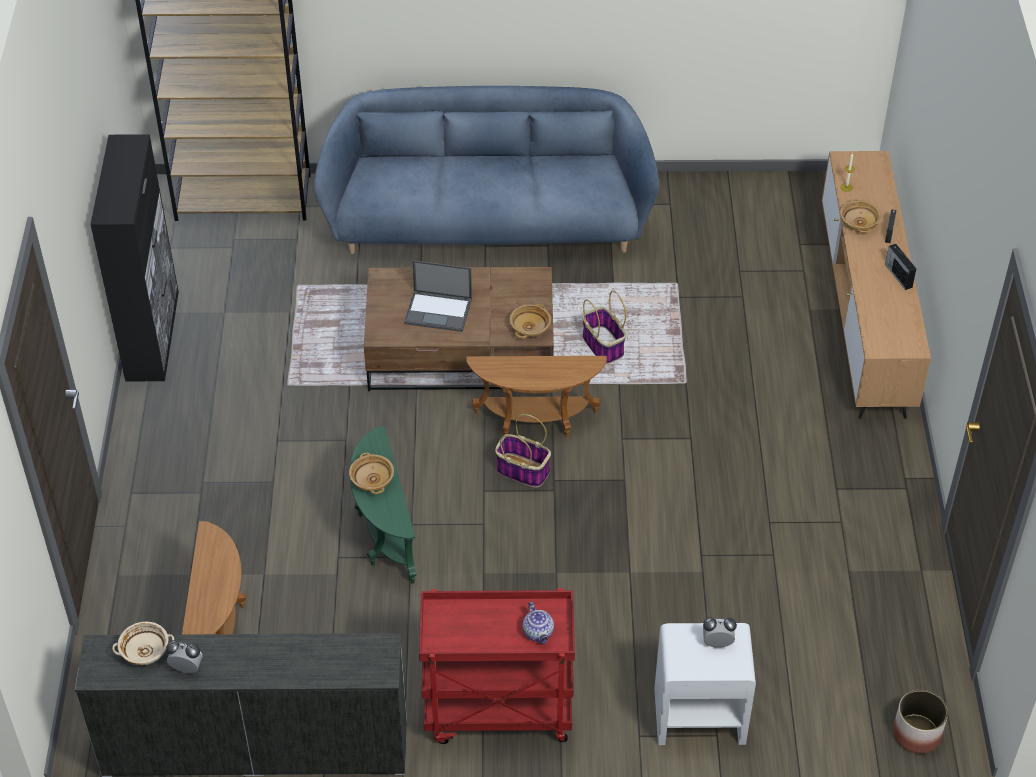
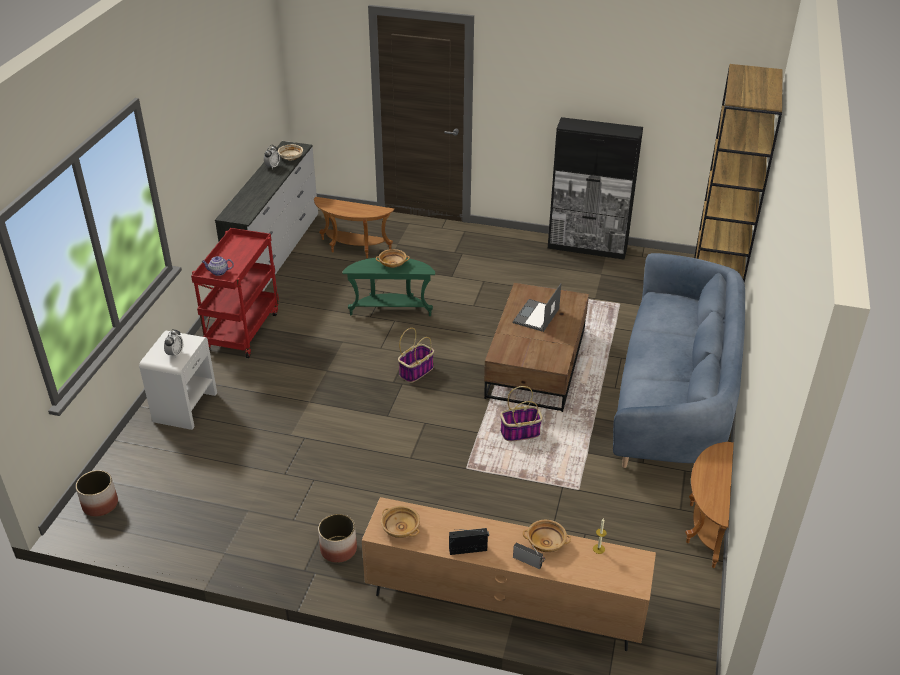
camera: 105 degrees right, 10 degrees down
brown side table [467,356,607,437] -> brown side table moved to [685,442,734,568]
beige bowl [509,304,551,338] -> beige bowl moved to [381,506,420,538]
none -> planter [318,514,357,563]

